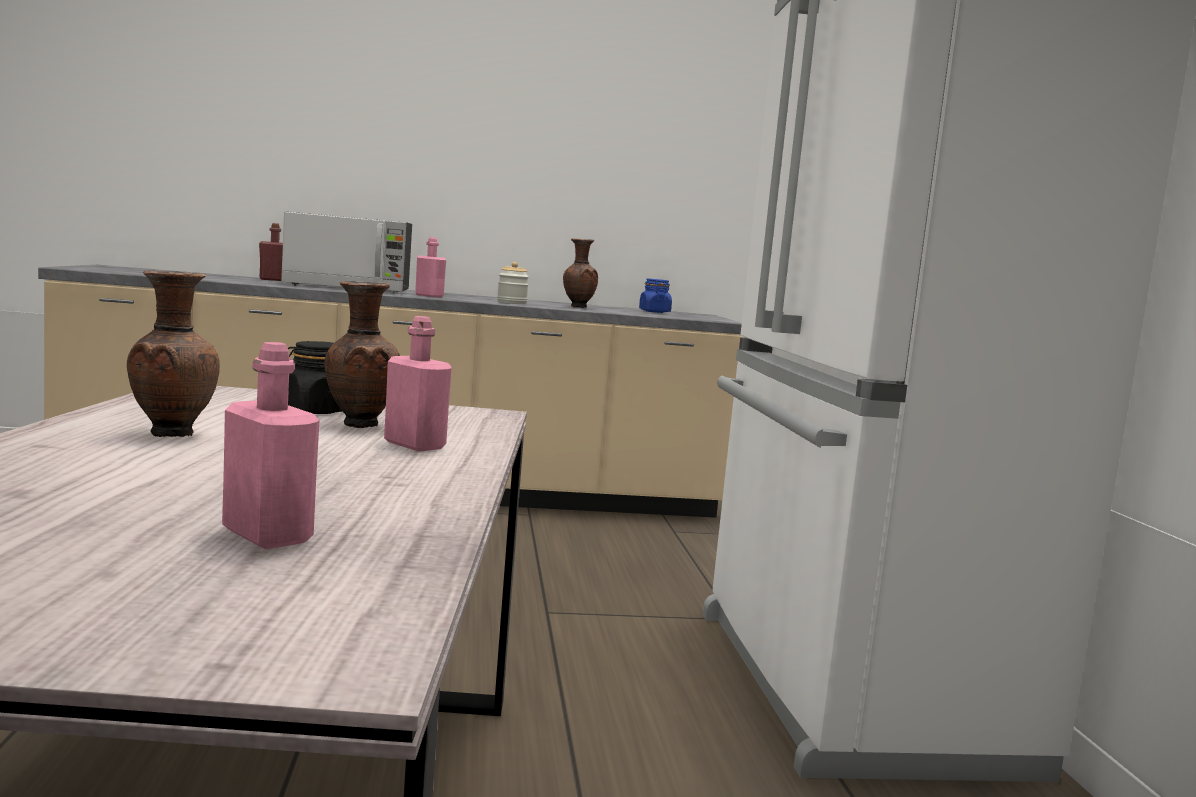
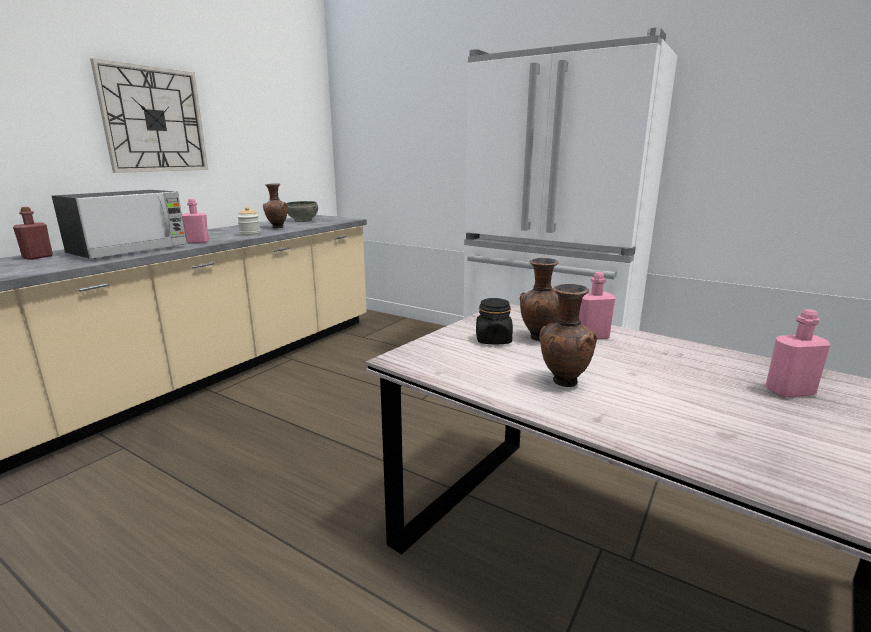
camera: 50 degrees left, 10 degrees up
blue jar [639,278,672,313] -> grey bowl [287,201,318,222]
none -> wall clock [90,58,208,173]

